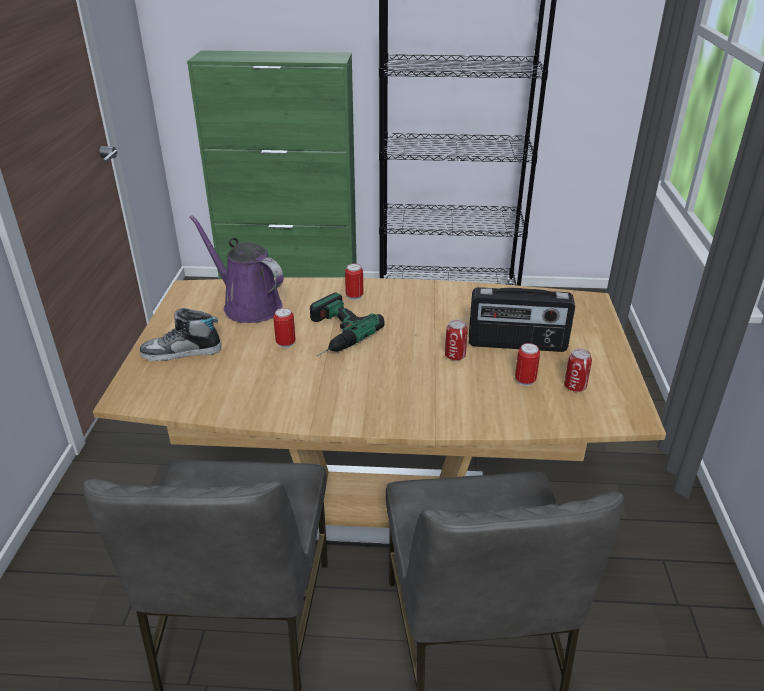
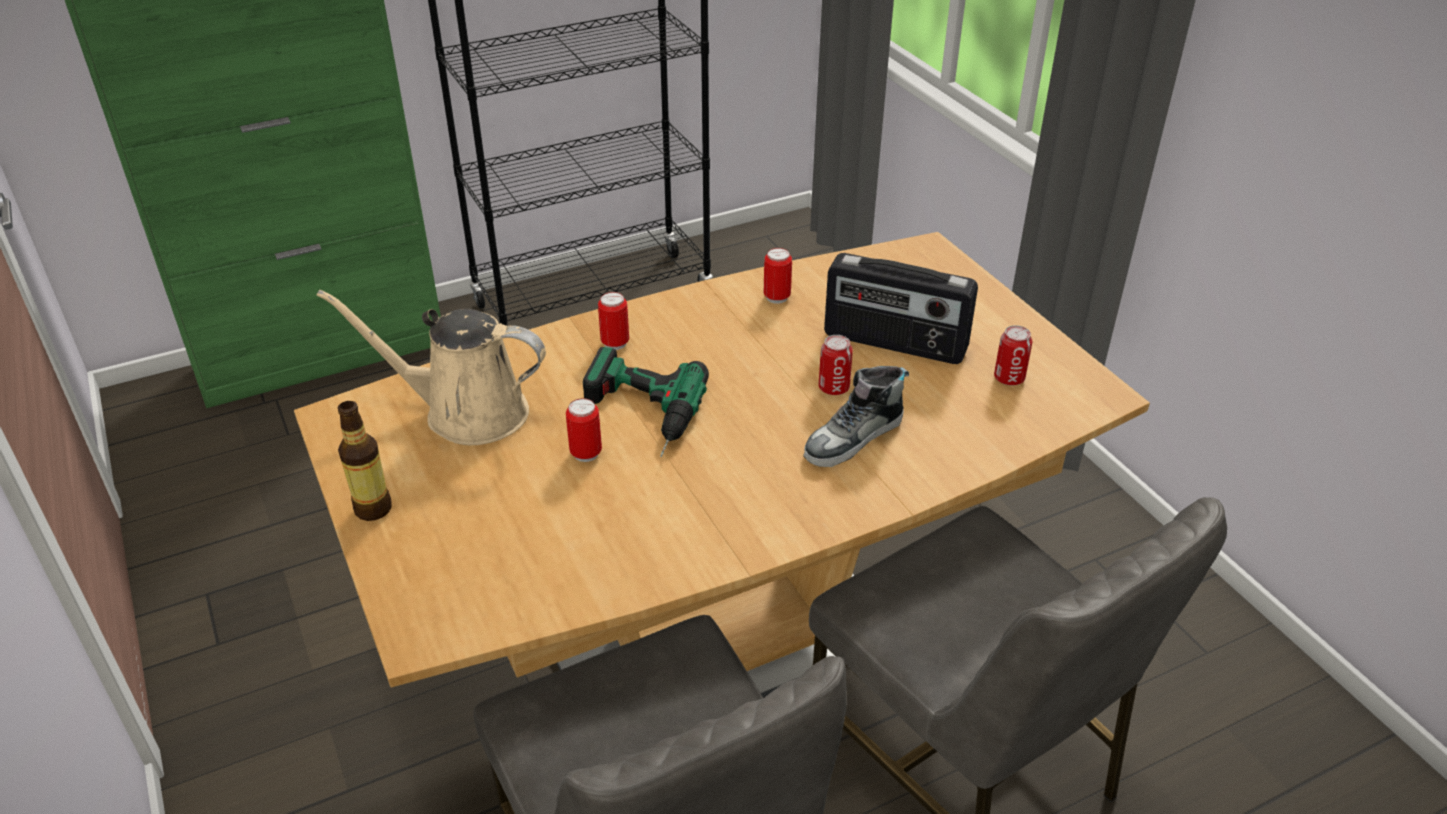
camera: 30 degrees left, 5 degrees up
shoe [140,308,221,361] -> shoe moved to [803,366,909,467]
purple watering can [189,215,284,323] -> beige watering can [317,290,546,445]
radio [469,287,575,352] -> radio turned 45 degrees clockwise [824,253,978,364]
can [515,343,540,386] -> can moved to [764,248,792,304]
none -> bottle [338,401,392,521]

